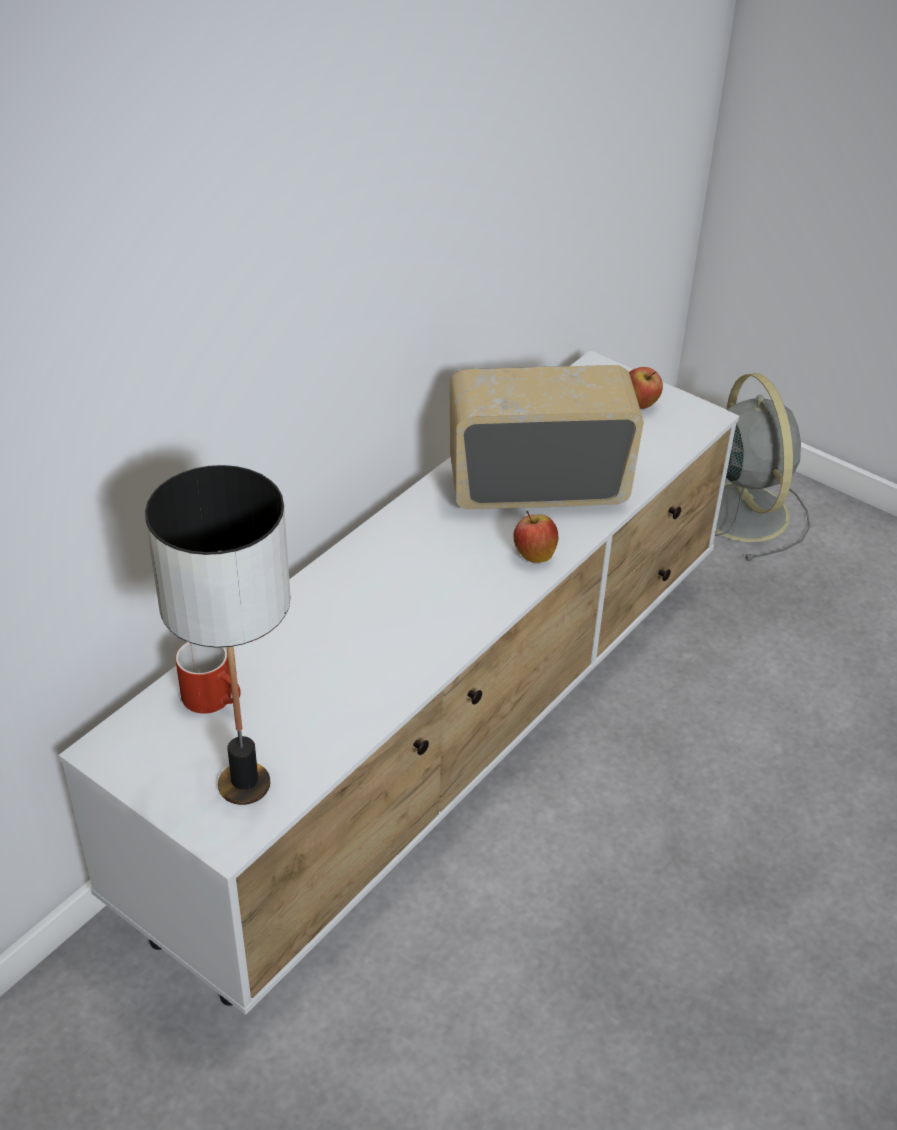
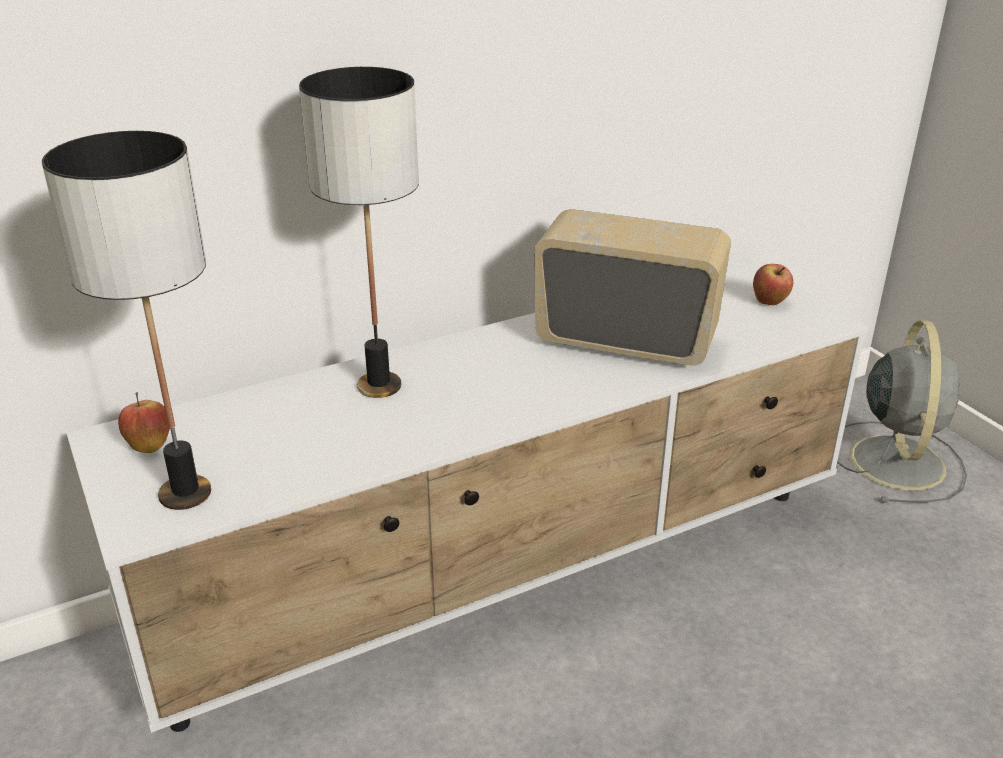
camera: 25 degrees right, 10 degrees down
red mug [176,642,241,714] -> none
apple [514,510,558,563] -> apple moved to [118,392,170,453]
none -> table lamp [299,67,419,398]

